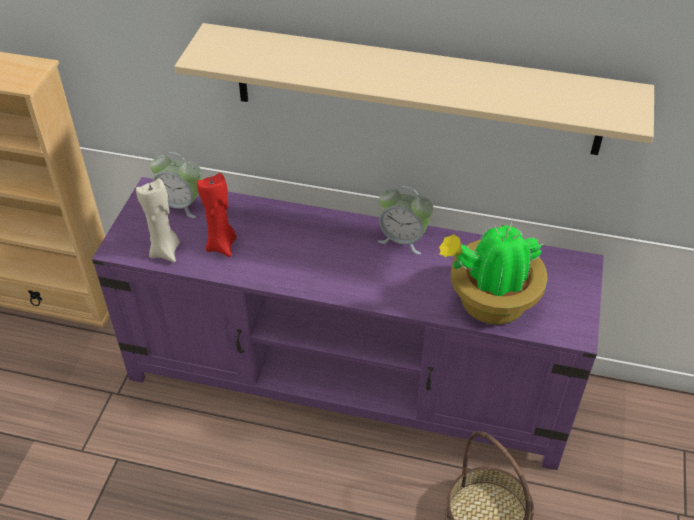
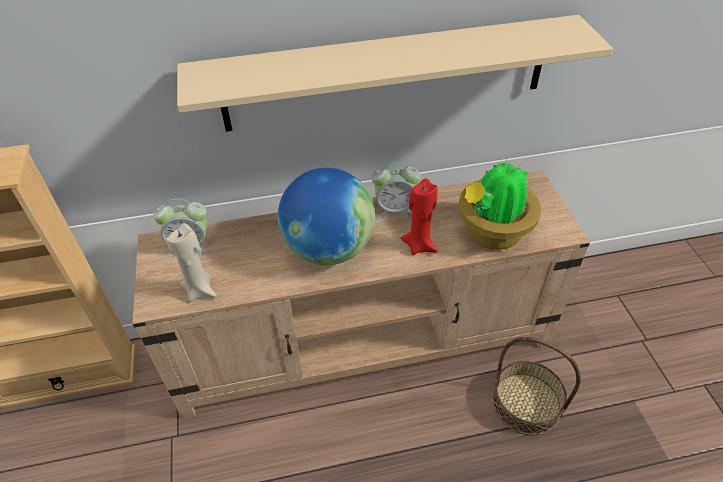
camera: 25 degrees left, 0 degrees up
purple tv stand [92,177,604,470] -> beige tv stand [132,171,590,419]
red candle [197,173,237,257] -> red candle moved to [401,179,438,255]
none -> globe [278,168,375,265]

